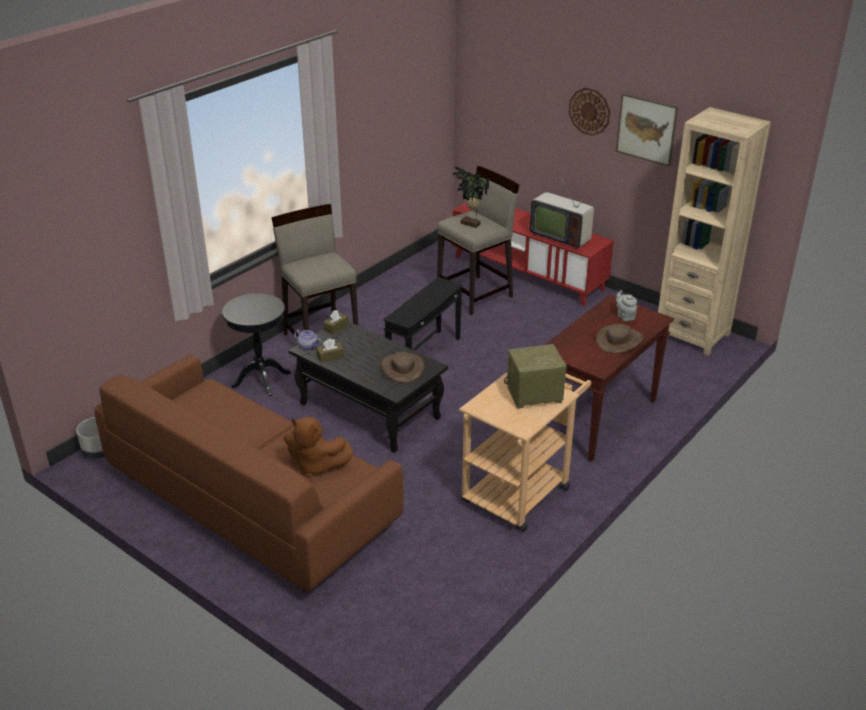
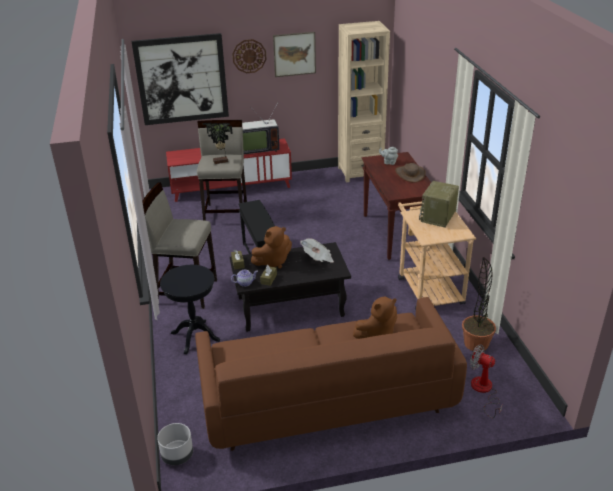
camera: 50 degrees left, 0 degrees up
brown hat [381,352,425,383] -> newspaper [300,238,334,263]
none -> picture [131,33,229,125]
none -> brown plush toy [251,226,292,269]
none -> potted plant [462,257,496,352]
none -> fan [470,345,502,418]

